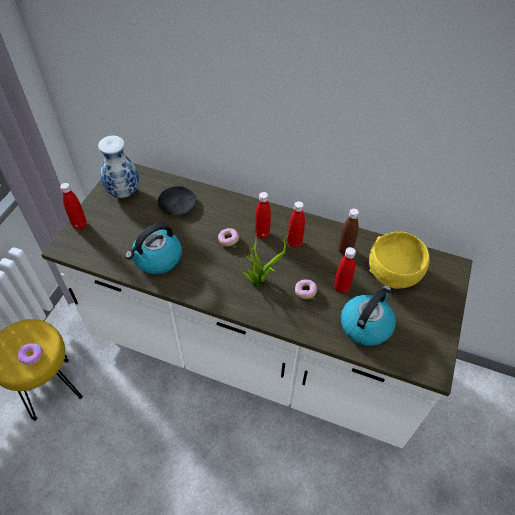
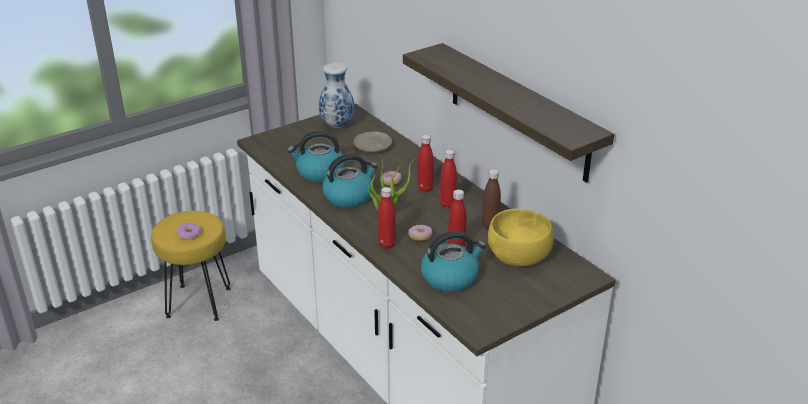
camera: 35 degrees right, 20 degrees down
red bottle [60,183,87,230] -> red bottle moved to [378,187,396,249]
black plate [158,186,196,215] -> beige plate [354,131,392,152]
none -> kettle [322,154,378,208]
none -> shelf [403,43,614,183]

